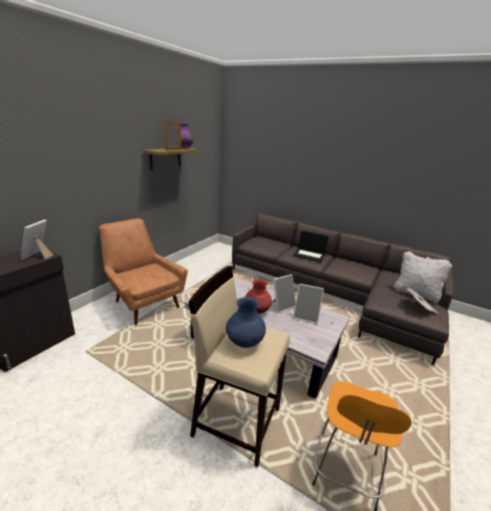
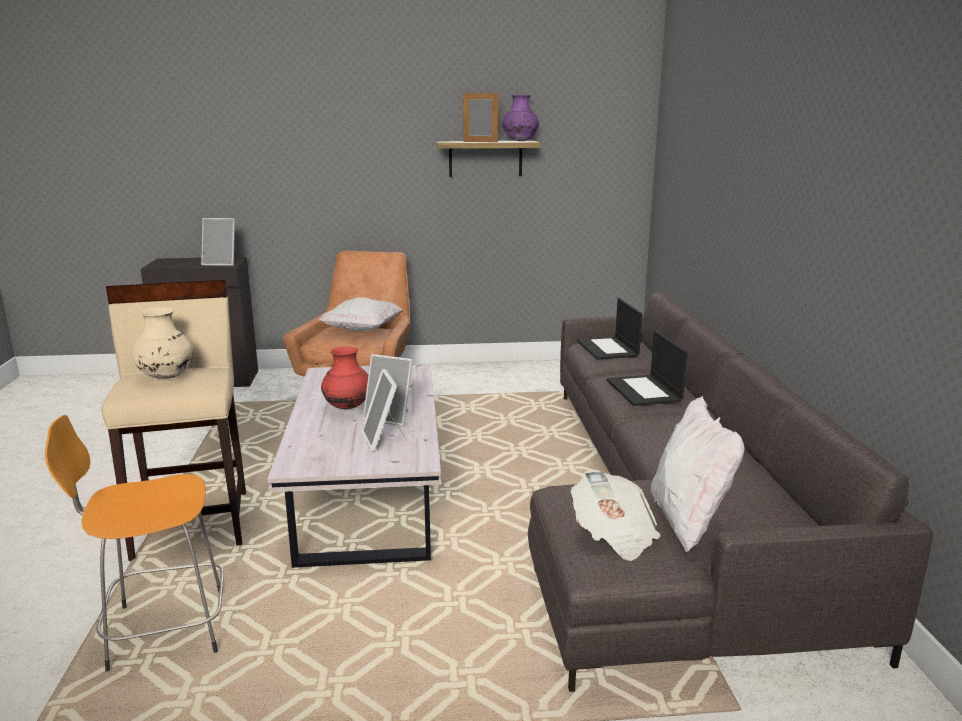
camera: 55 degrees right, 5 degrees down
picture frame [21,220,53,260] -> picture frame turned 150 degrees counterclockwise [201,218,235,266]
blue vase [226,297,266,348] -> beige vase [132,307,194,379]
none -> white pillow [319,297,402,331]
none -> laptop [577,298,642,360]

